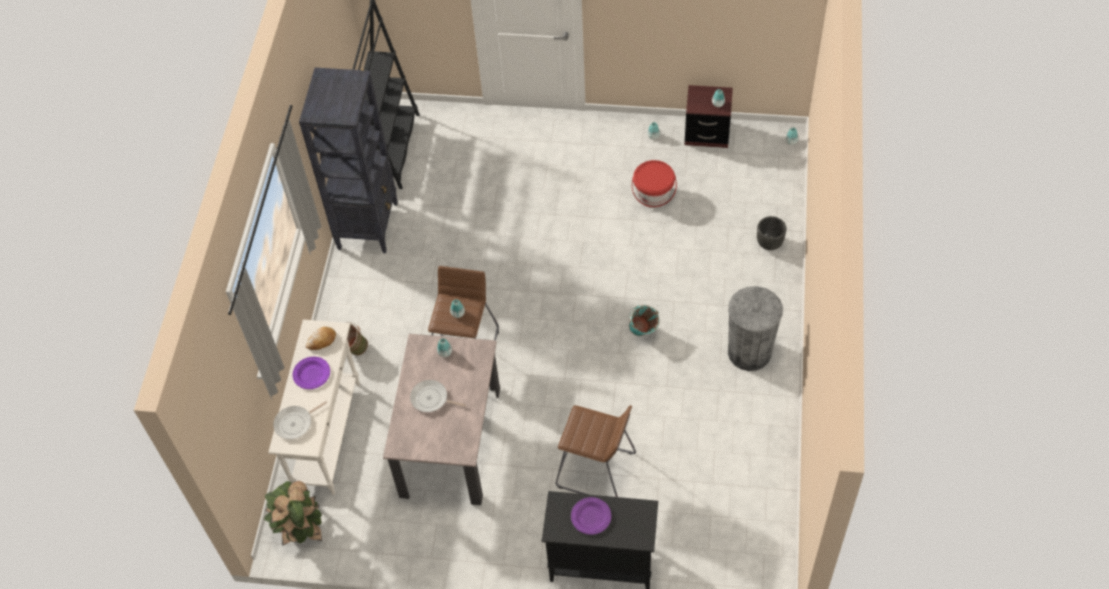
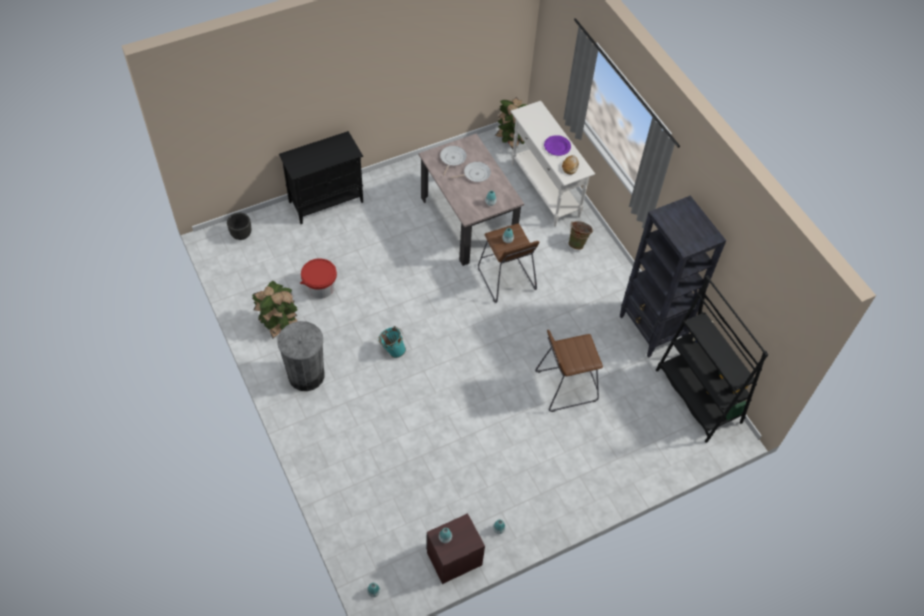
camera: 140 degrees right, 0 degrees up
frying pan [273,401,327,439] -> frying pan moved to [440,146,467,176]
brown stool [556,405,636,497] -> brown stool moved to [535,330,603,412]
purple plate [571,497,611,535] -> none
red bucket [632,160,677,208] -> red bucket moved to [300,258,337,299]
black planter [757,216,786,250] -> black planter moved to [227,213,251,240]
none -> potted plant [252,281,298,338]

